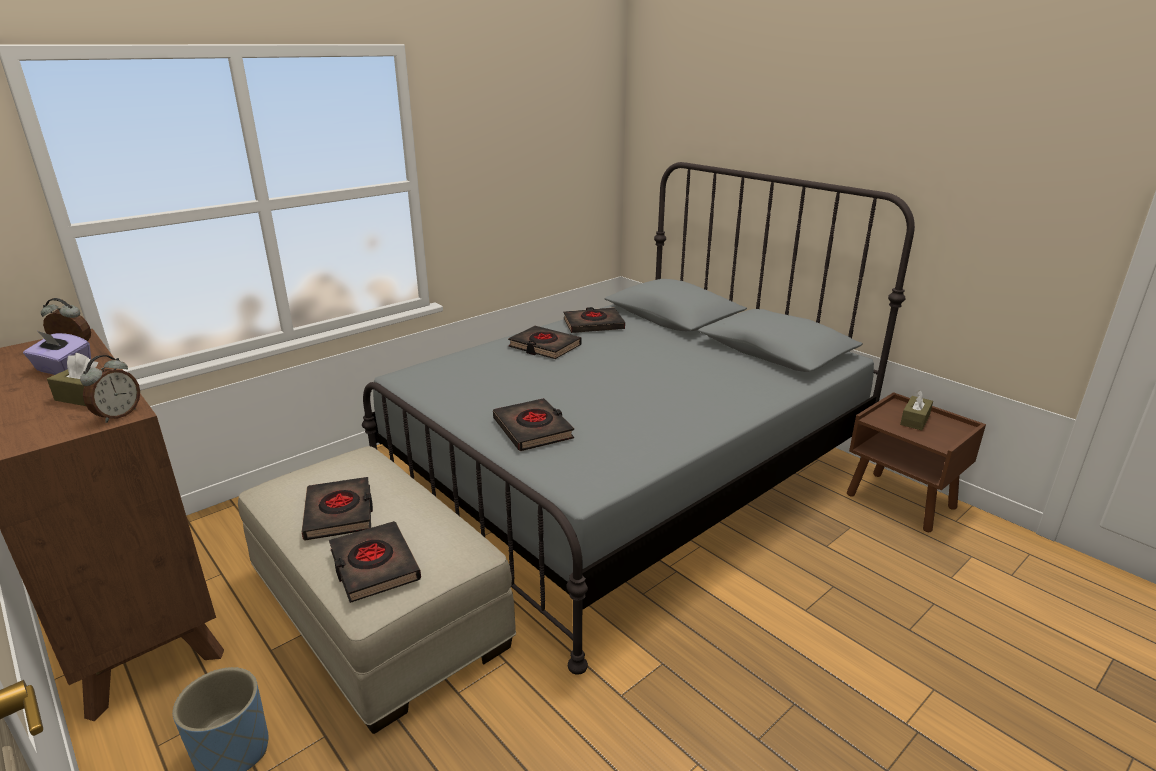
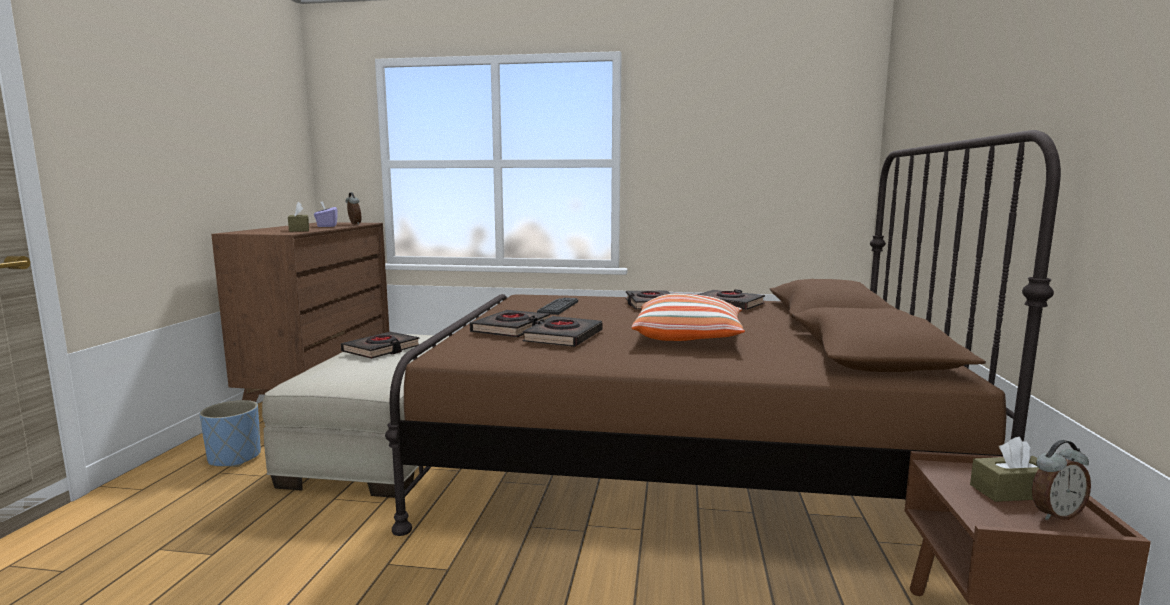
camera: 50 degrees right, 15 degrees down
alarm clock [80,355,140,423] -> alarm clock moved to [1032,440,1091,520]
black book [329,521,421,603] -> black book moved to [522,316,603,347]
grey bed [362,162,915,675] -> brown bed [385,130,1061,536]
none -> keyboard [537,298,578,315]
none -> pillow [632,294,745,341]

